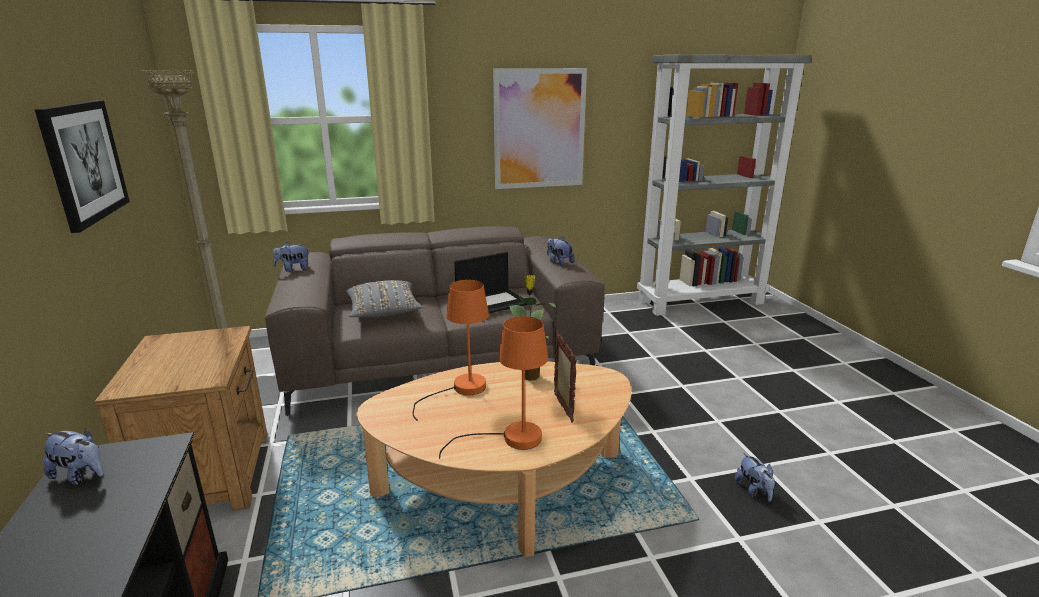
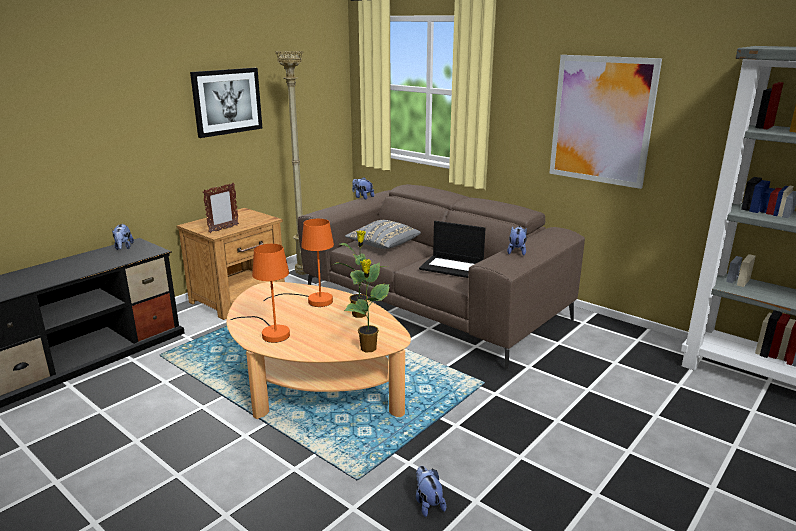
camera: 55 degrees right, 0 degrees up
picture frame [554,331,577,423] -> picture frame moved to [203,183,239,233]
plush toy [735,453,775,502] -> plush toy turned 120 degrees clockwise [416,466,446,517]
none -> potted plant [344,259,390,353]

